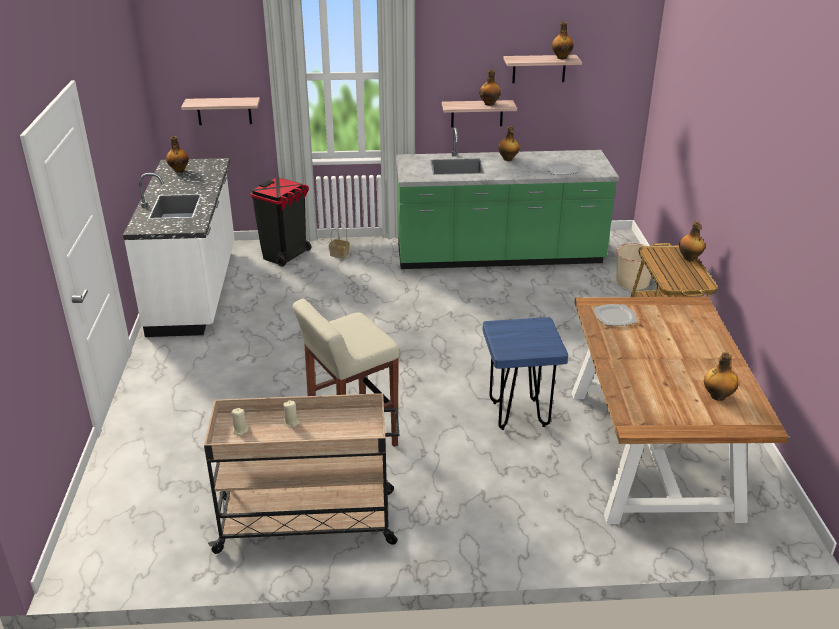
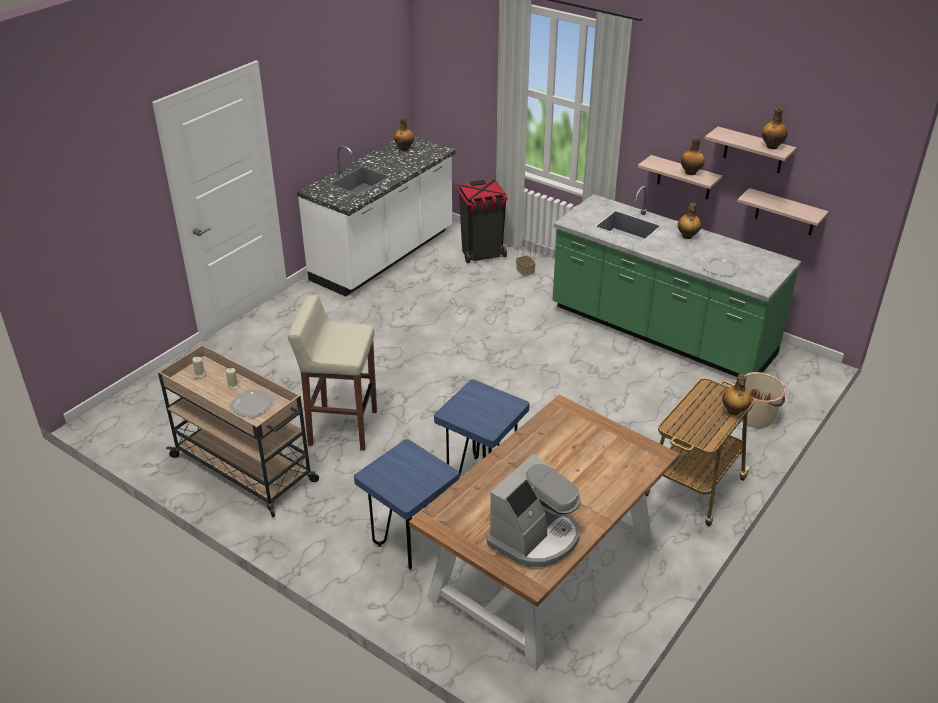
camera: 40 degrees right, 5 degrees up
shelf [181,97,260,125] -> shelf moved to [737,188,829,235]
plate [594,304,637,326] -> plate moved to [229,389,275,418]
bottle [704,352,738,401] -> coffee machine [486,454,581,567]
none -> blue stool [354,439,460,569]

